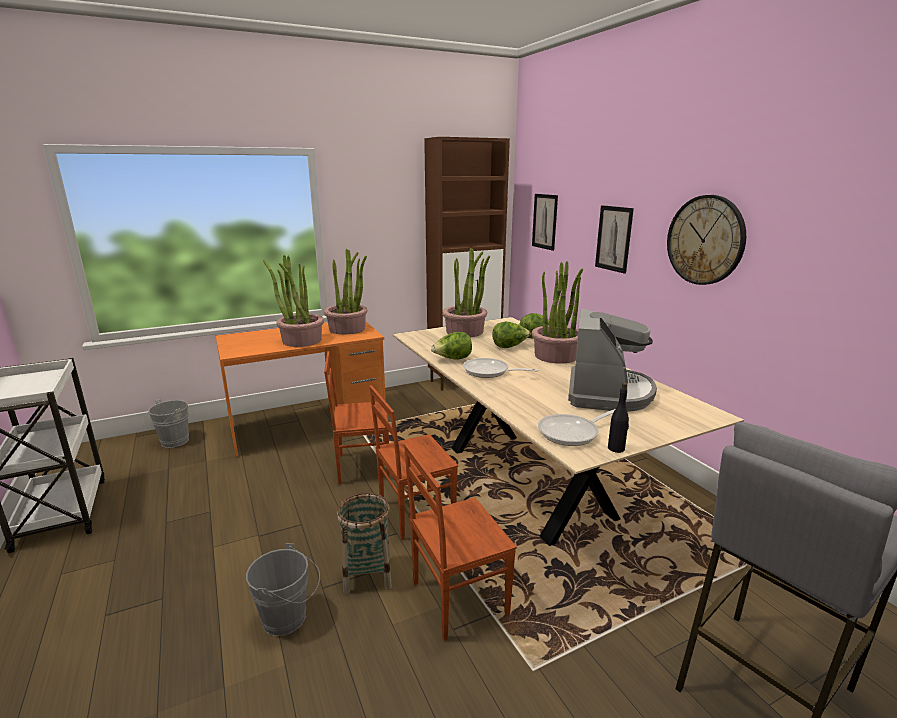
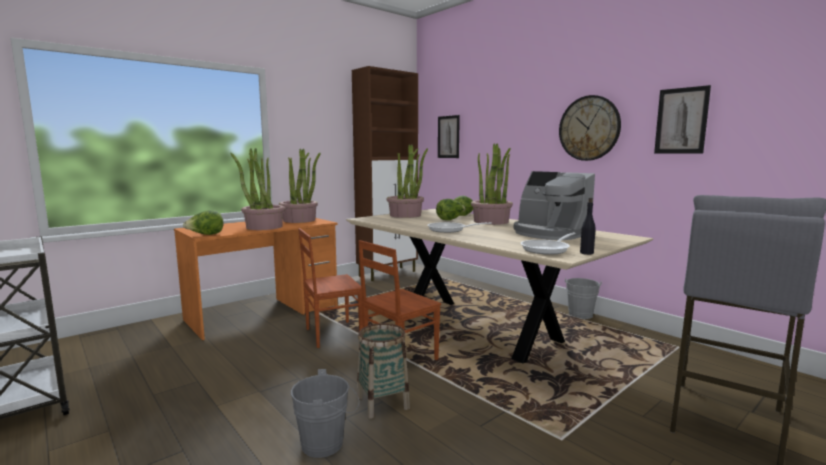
camera: 15 degrees left, 10 degrees down
grey bucket [143,399,189,448] -> grey bucket moved to [565,277,602,319]
brown chair [404,443,517,641] -> none
lettuce [431,332,472,360] -> lettuce moved to [183,210,224,235]
coffee machine [568,308,657,412] -> coffee machine turned 135 degrees clockwise [514,171,595,240]
picture [595,205,634,274] -> picture moved to [654,85,711,154]

